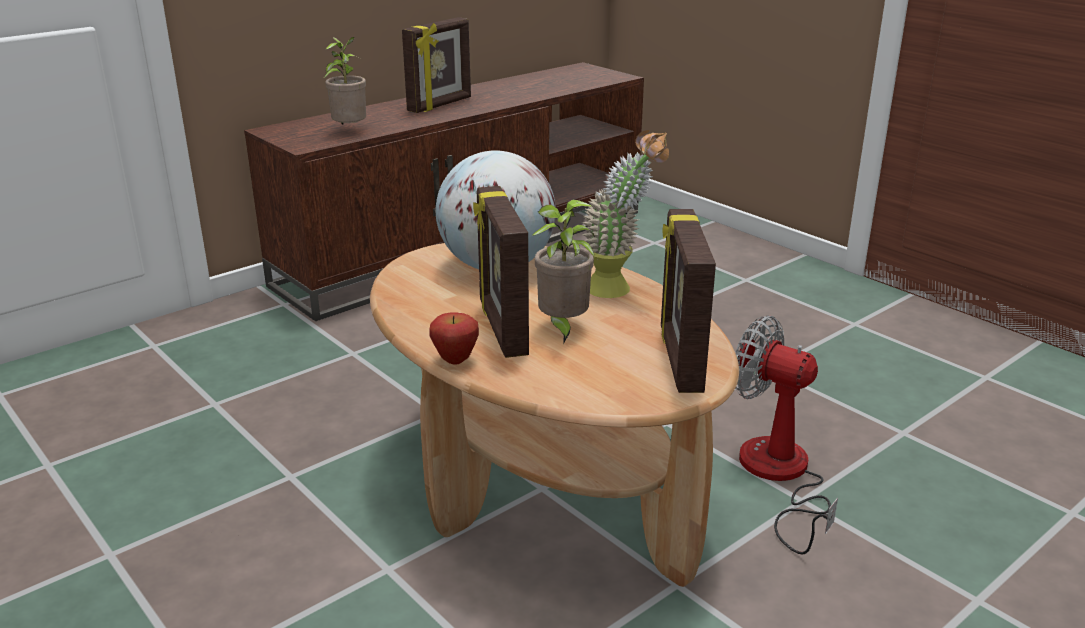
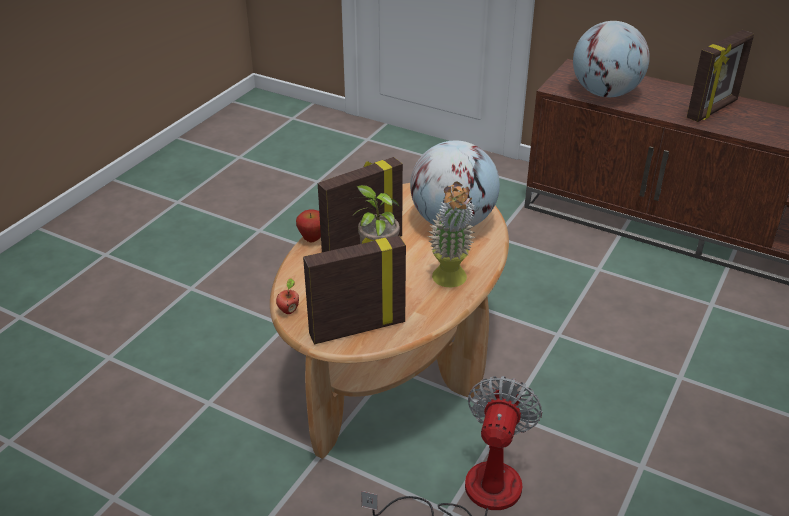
camera: 70 degrees right, 10 degrees up
potted plant [324,37,366,125] -> globe [573,21,650,97]
picture frame [402,17,471,113] -> picture frame turned 60 degrees counterclockwise [687,30,754,122]
none -> apple [276,278,299,314]

